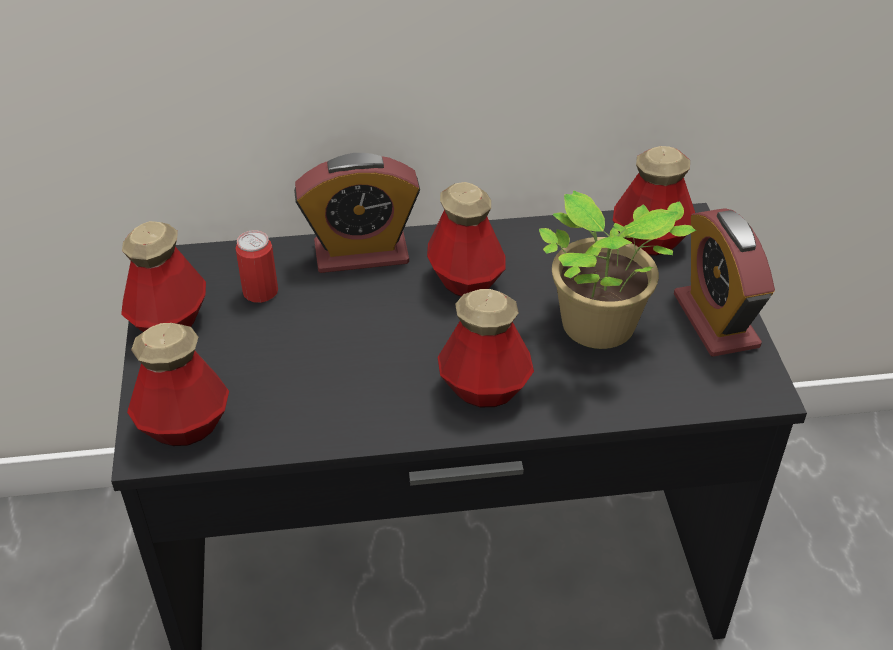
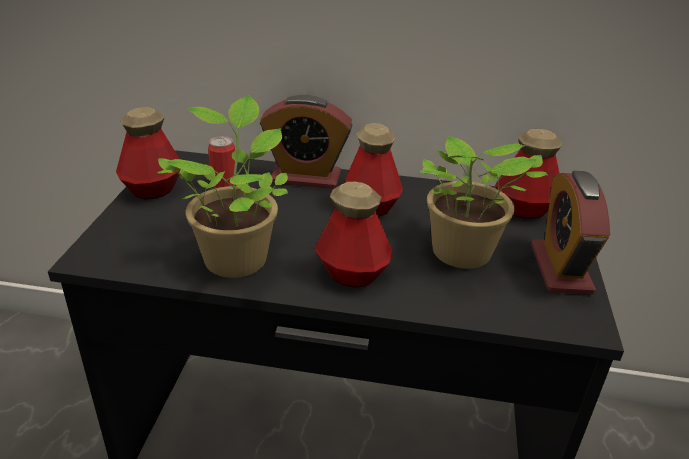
camera: 15 degrees right, 10 degrees down
bottle [127,323,229,446] -> none
none -> potted plant [158,95,288,278]

